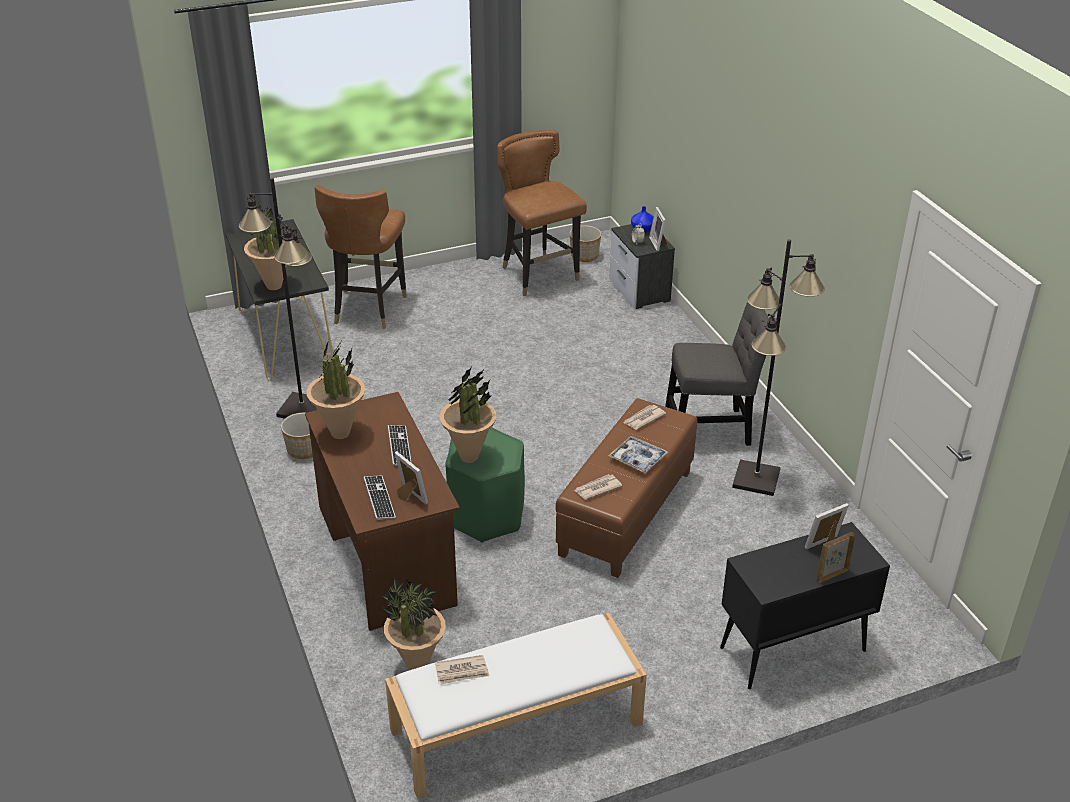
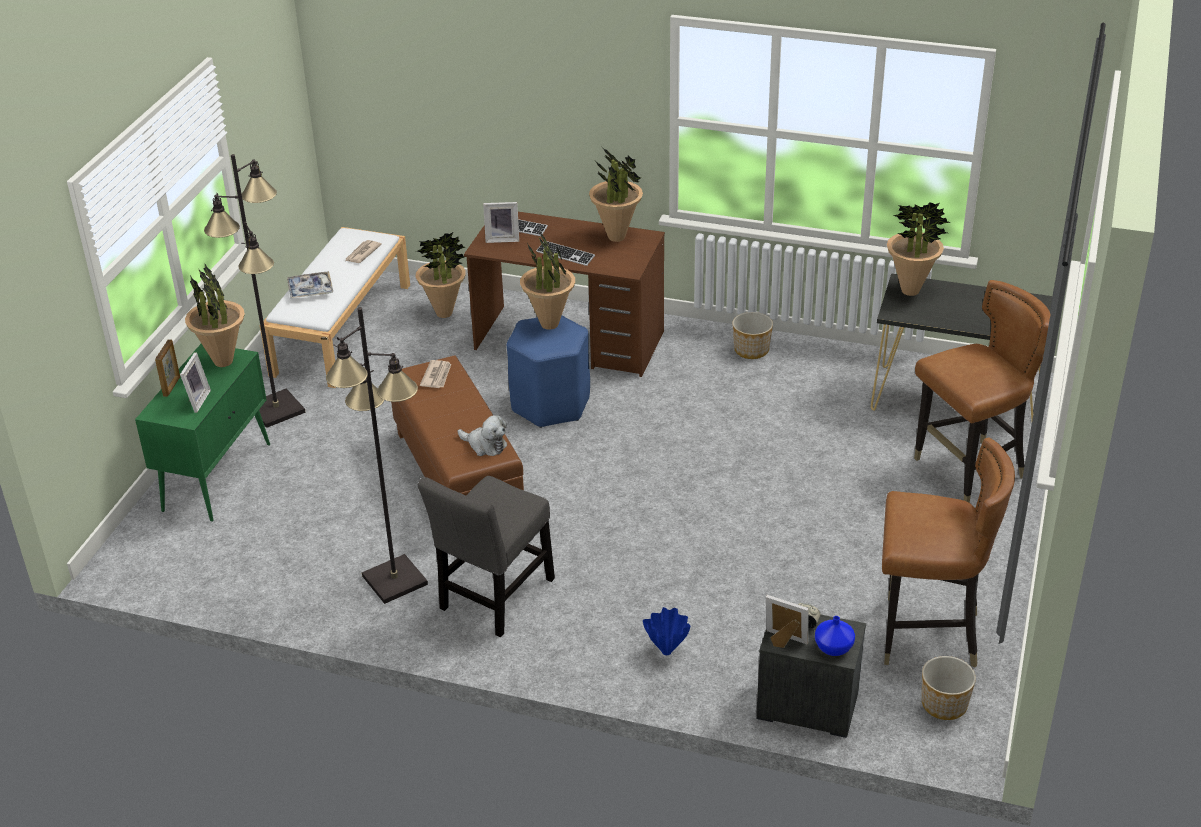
camera: 130 degrees right, 0 degrees up
black floor lamp [239,178,317,419] -> black floor lamp moved to [204,154,306,428]
brown chair [314,185,407,329] -> brown chair turned 105 degrees clockwise [914,280,1051,503]
green stool [446,427,525,543] -> blue stool [507,315,590,428]
tray [608,436,668,474] -> tray moved to [287,271,333,298]
newspaper [623,405,666,430] -> plush toy [458,415,507,456]
black cabinet [720,522,890,690] -> green cabinet [135,344,270,522]
none -> potted plant [185,264,245,367]
none -> blue vase [643,607,690,655]

